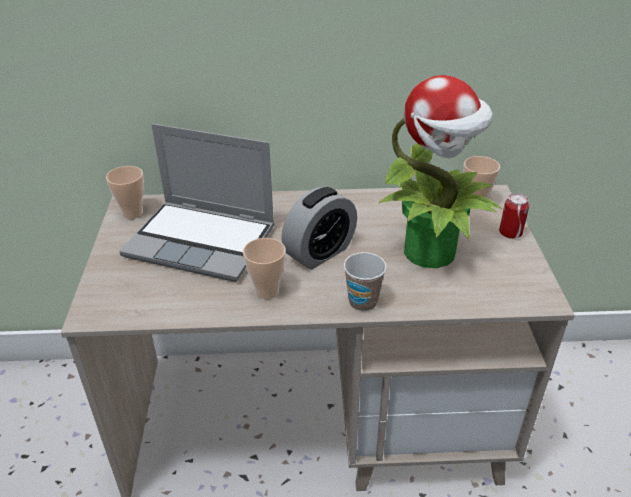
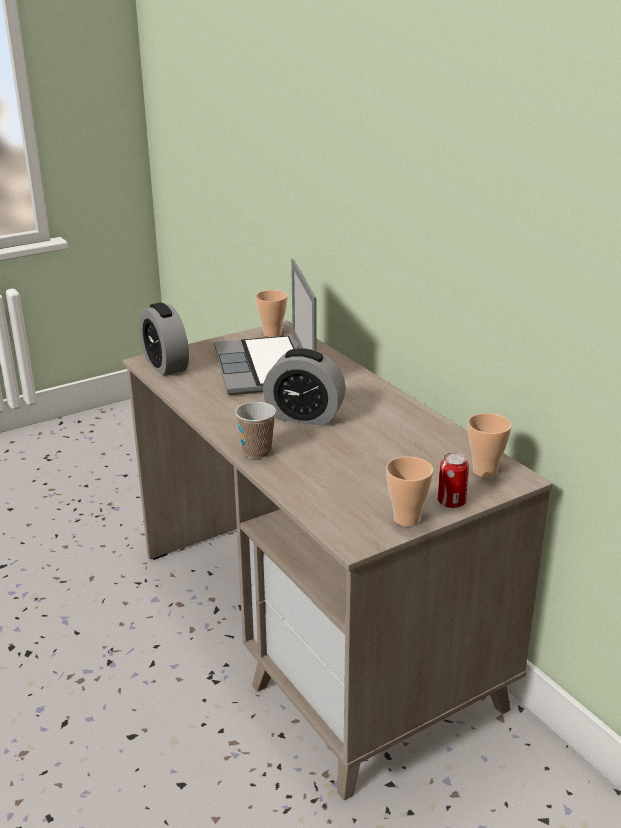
camera: 60 degrees right, 10 degrees down
cup [243,238,286,299] -> cup moved to [386,457,434,527]
potted plant [378,75,502,268] -> none
none -> alarm clock [139,302,189,376]

